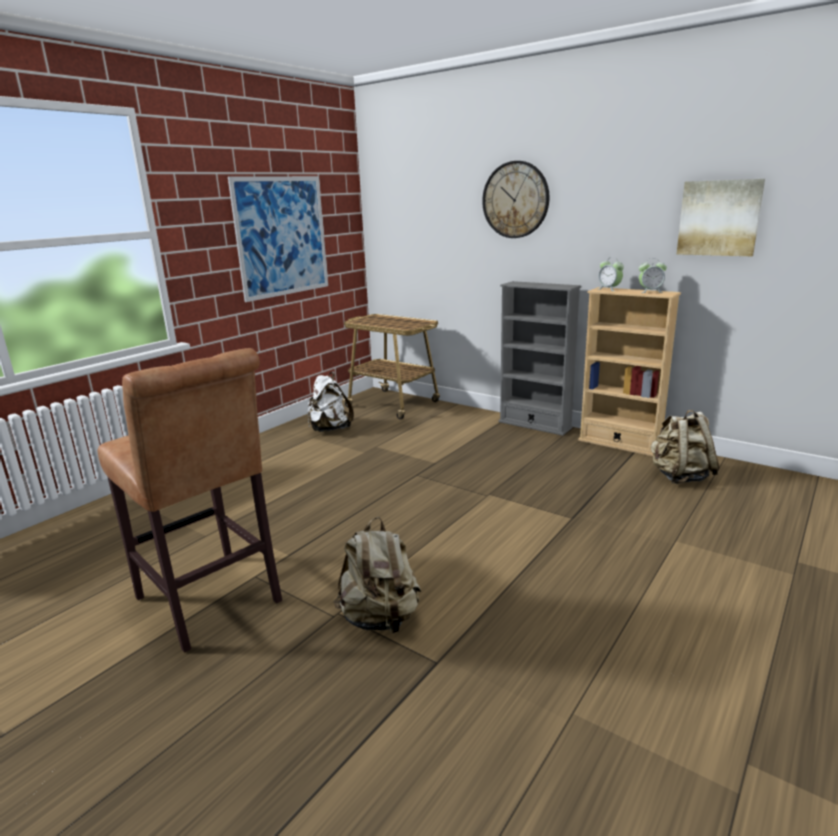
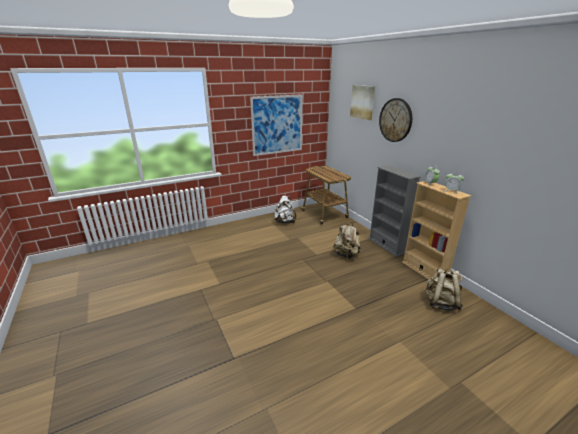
camera: 25 degrees right, 5 degrees up
brown stool [97,348,282,653] -> none
beige backpack [333,517,421,635] -> beige backpack moved to [333,222,361,259]
picture [677,179,765,256] -> picture moved to [350,85,375,120]

